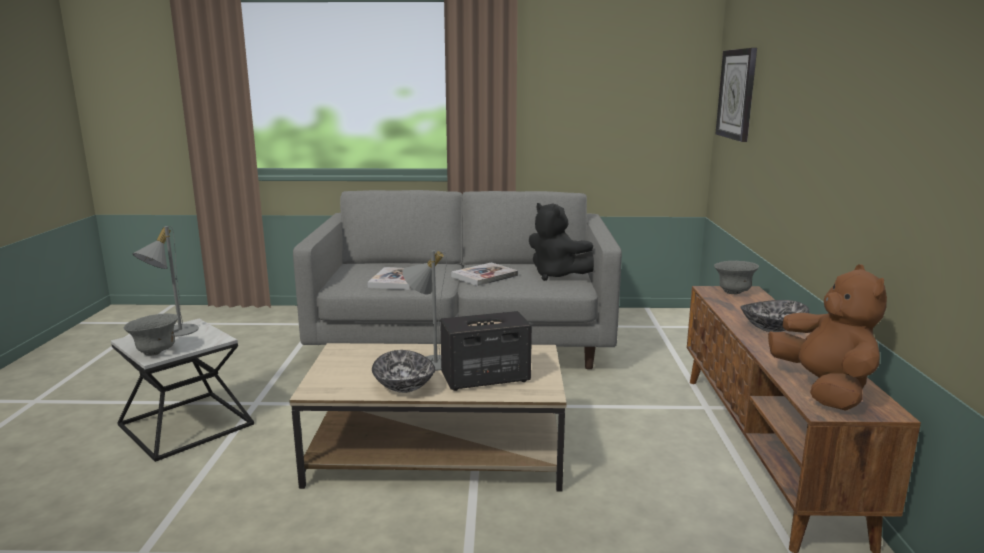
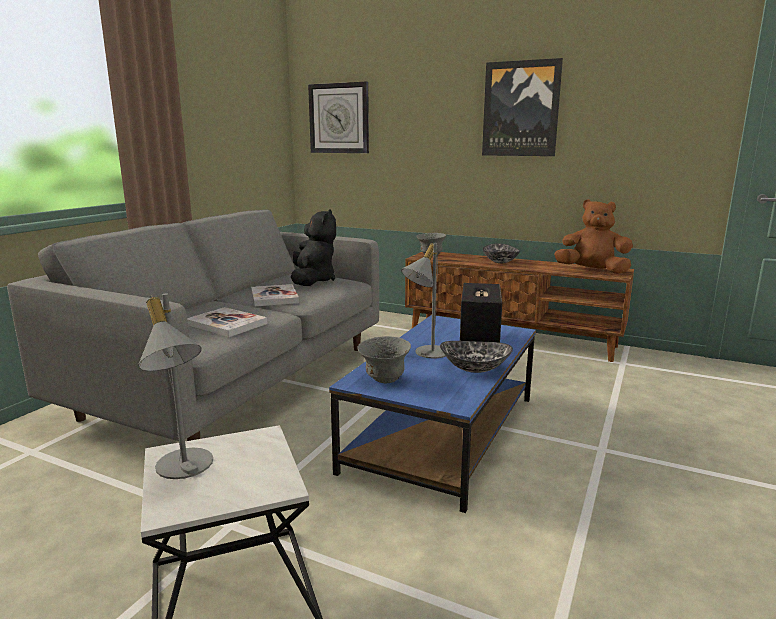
camera: 65 degrees left, 0 degrees up
grey bowl [124,313,178,356] -> grey bowl moved to [357,336,411,383]
beige coffee table [289,343,567,492] -> blue coffee table [329,315,536,513]
black plush toy [529,203,594,281] -> black plush toy turned 75 degrees counterclockwise [291,209,336,286]
none -> picture [482,58,563,156]

